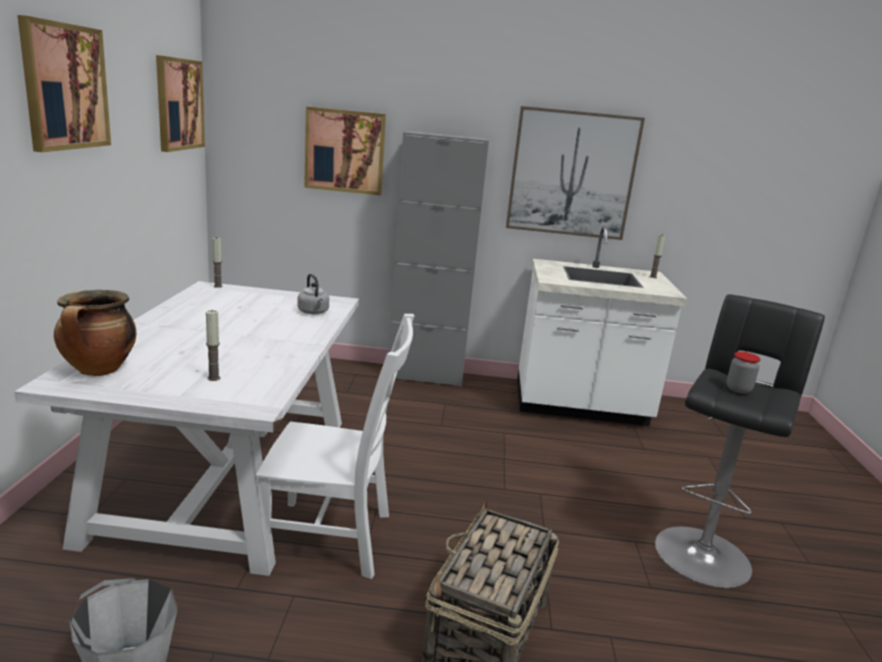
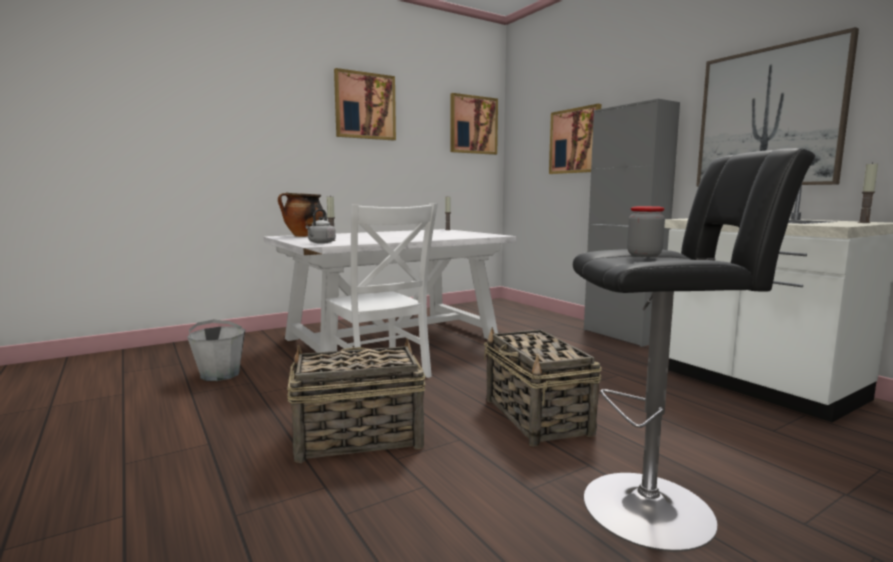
camera: 55 degrees right, 10 degrees down
grey kettle [297,274,329,314] -> grey kettle moved to [306,209,336,244]
none -> basket [484,327,602,446]

